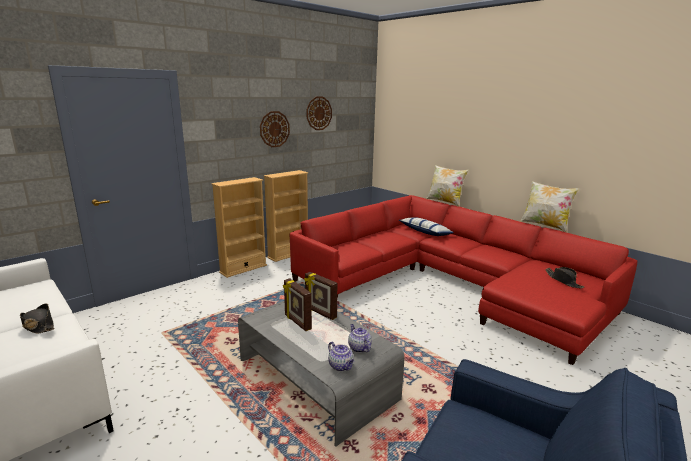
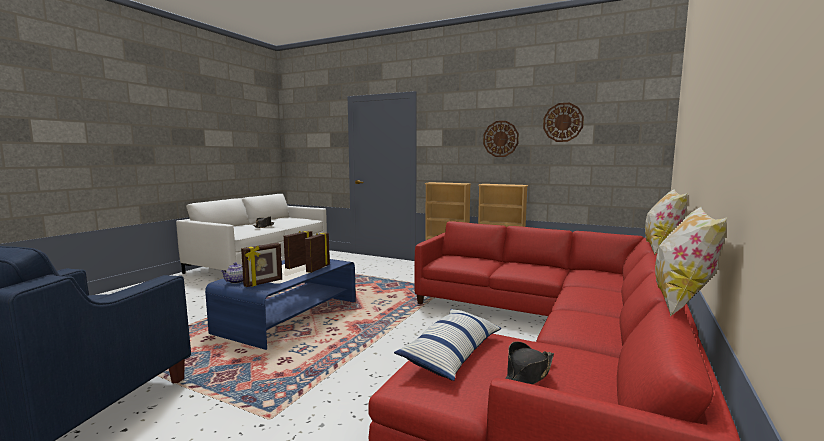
camera: 70 degrees right, 10 degrees down
grey coffee table [238,301,405,447] -> blue coffee table [205,259,356,350]
teapot [348,324,372,353] -> picture frame [241,243,282,287]
pillow [399,217,454,236] -> pillow moved to [394,309,501,381]

